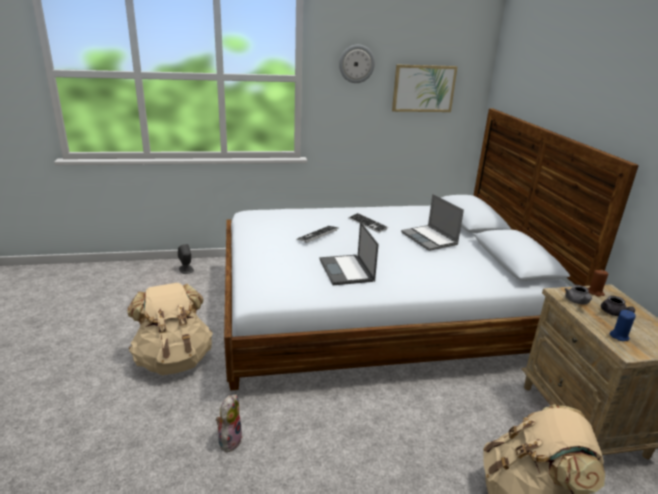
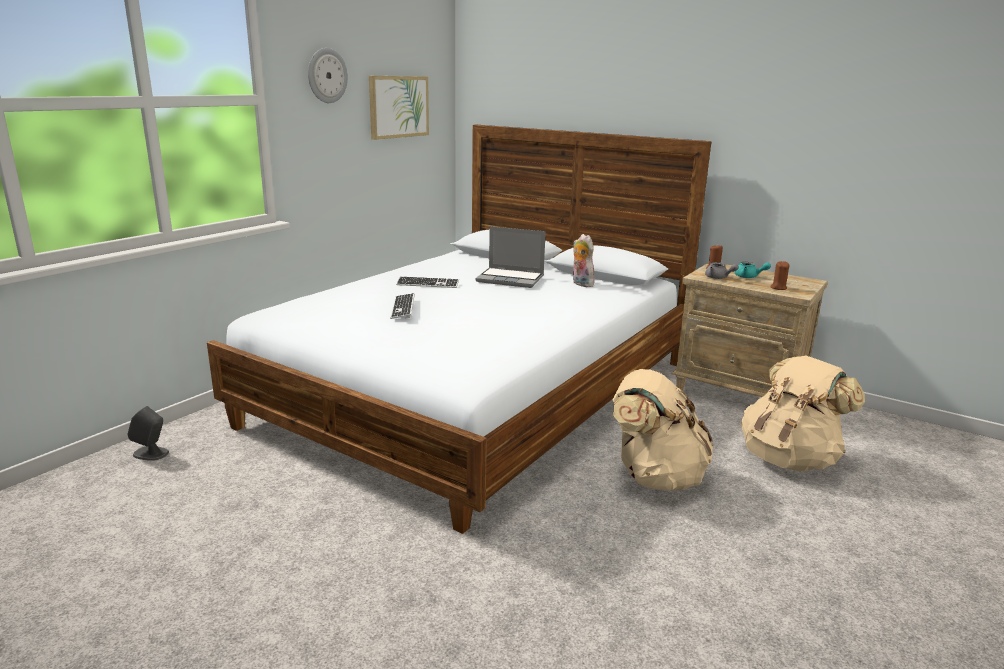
camera: 45 degrees left, 5 degrees down
beige backpack [127,283,213,375] -> beige backpack moved to [613,369,713,491]
plush toy [216,394,243,452] -> plush toy moved to [573,234,597,287]
laptop [320,222,379,285] -> none
grey teapot [601,296,635,316] -> turquoise teapot [735,262,771,278]
blue candle [610,310,636,341] -> brown candle [770,261,789,290]

